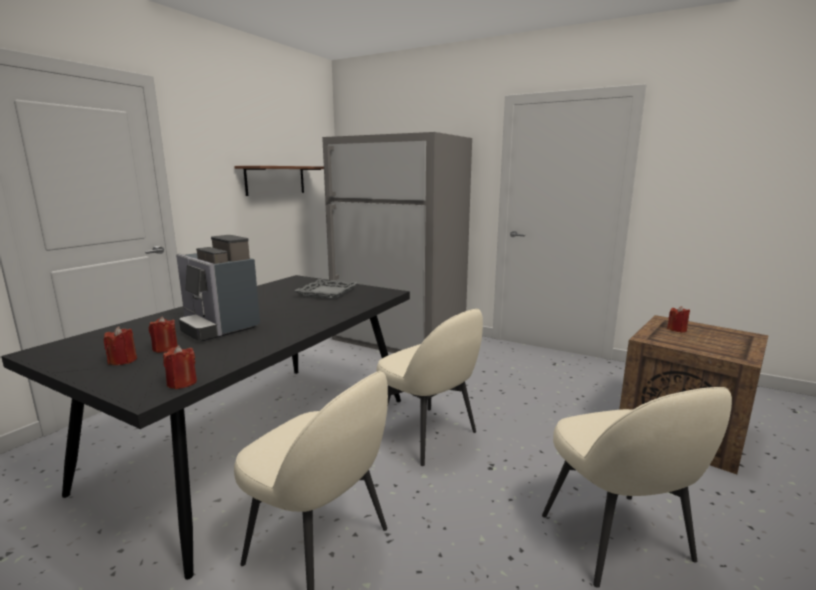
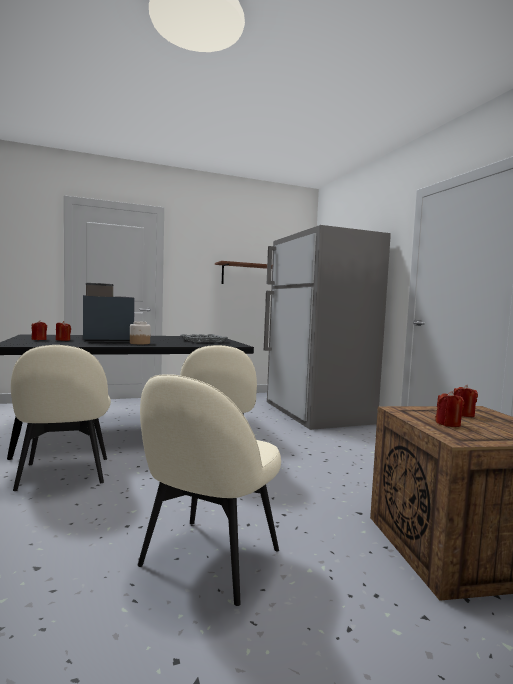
camera: 40 degrees right, 10 degrees down
red candle [163,345,197,389] -> red candle moved to [435,391,464,427]
coffee machine [176,235,260,341] -> coffee machine turned 75 degrees clockwise [83,283,135,341]
none -> jar [130,322,151,344]

